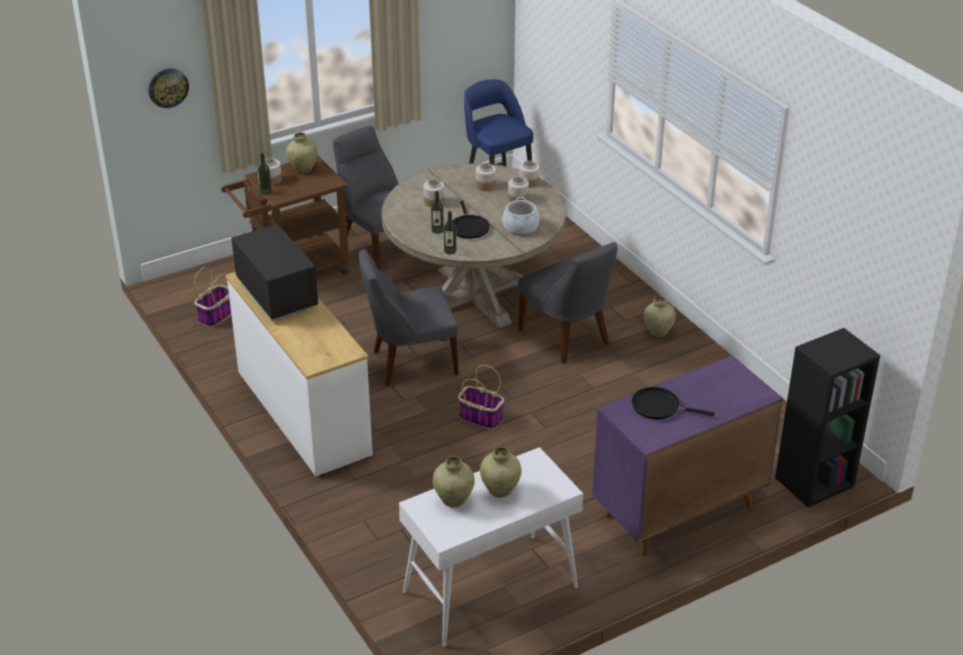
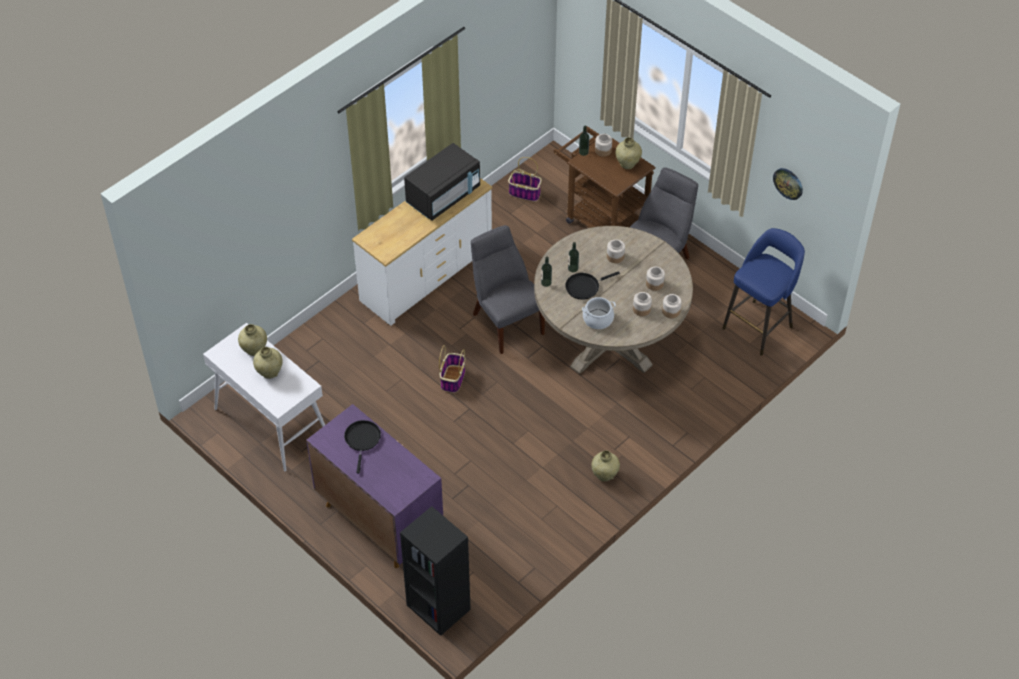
camera: 75 degrees right, 15 degrees up
wall clock [148,68,189,108] -> wall clock moved to [773,168,803,200]
grey chair [518,242,618,364] -> none

